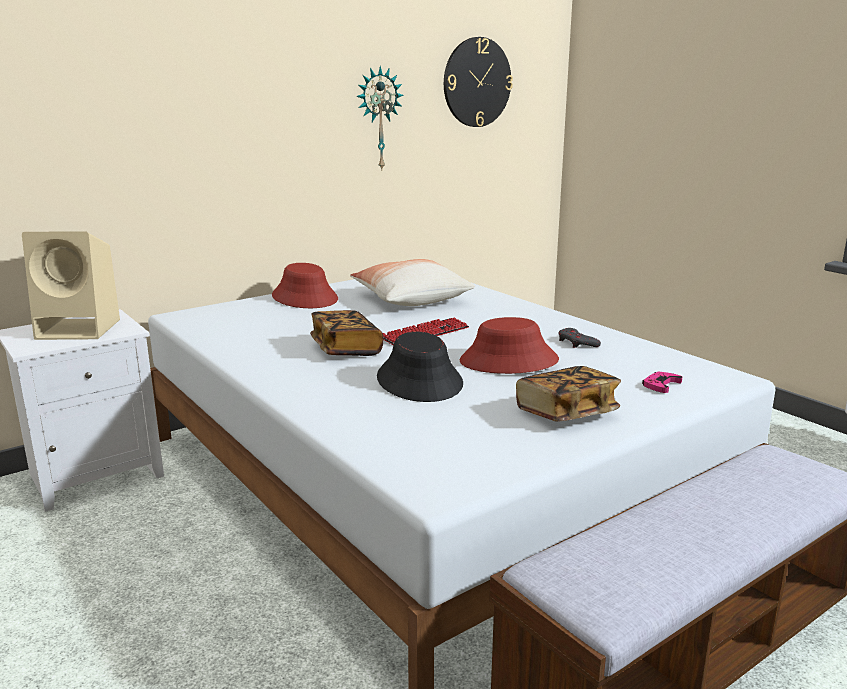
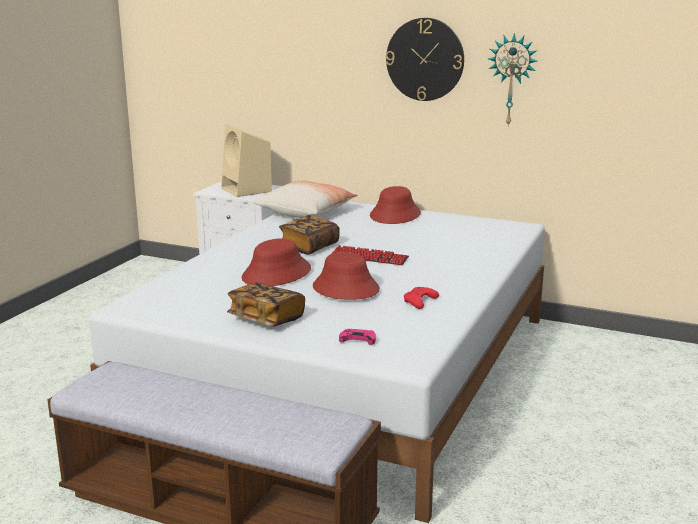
camera: 60 degrees right, 0 degrees up
pillow [350,259,475,306] -> pillow moved to [253,181,357,218]
black hat [377,331,463,402] -> red hat [242,238,311,286]
wall clock [444,37,513,127] -> wall clock moved to [386,18,464,101]
grey game controller [558,328,601,348] -> red game controller [404,287,439,309]

